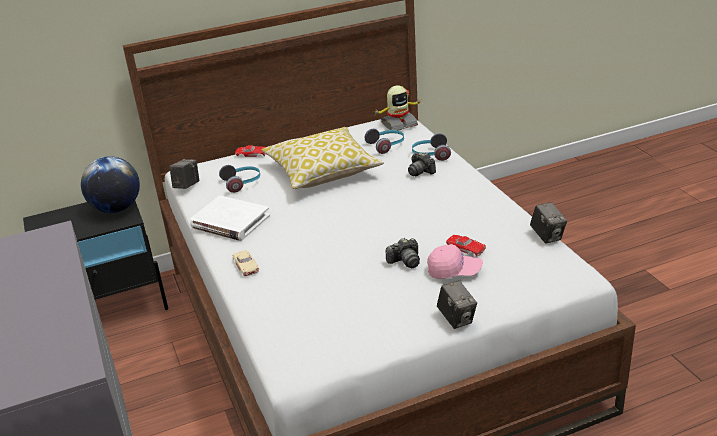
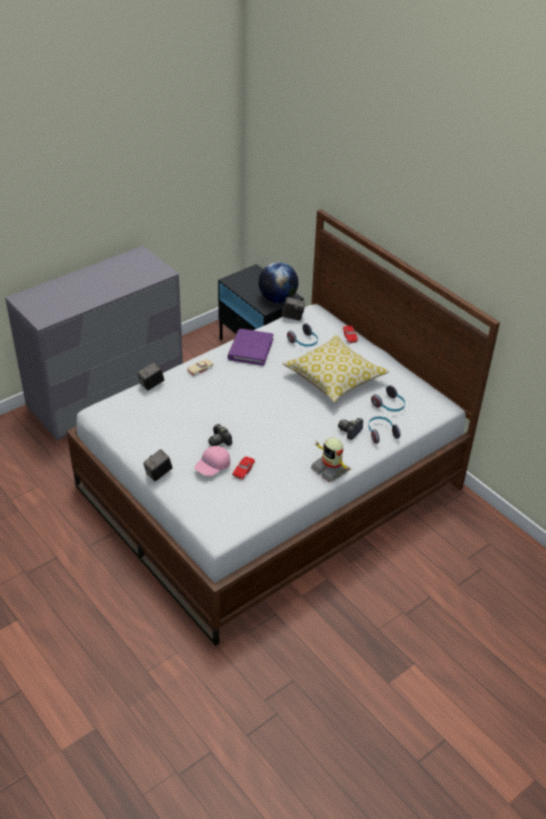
camera: 70 degrees right, 10 degrees up
white book [190,196,270,241] -> purple book [227,329,274,366]
toy robot [374,85,420,130] -> toy robot moved to [311,438,352,483]
pink cap [427,245,483,279] -> pink cap turned 45 degrees clockwise [195,446,230,476]
camera [530,202,567,244] -> camera moved to [138,362,164,391]

